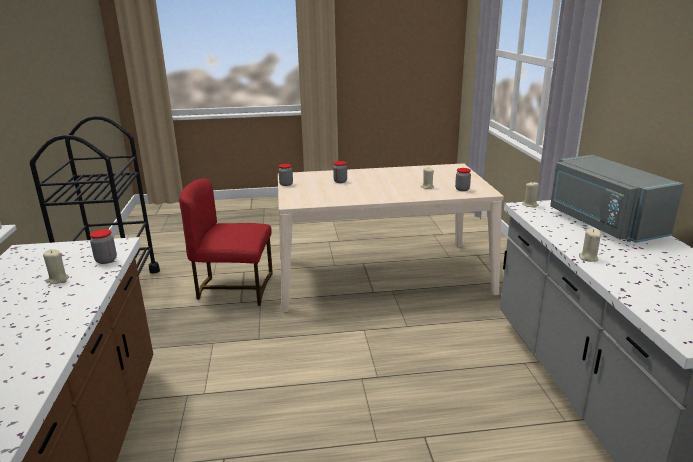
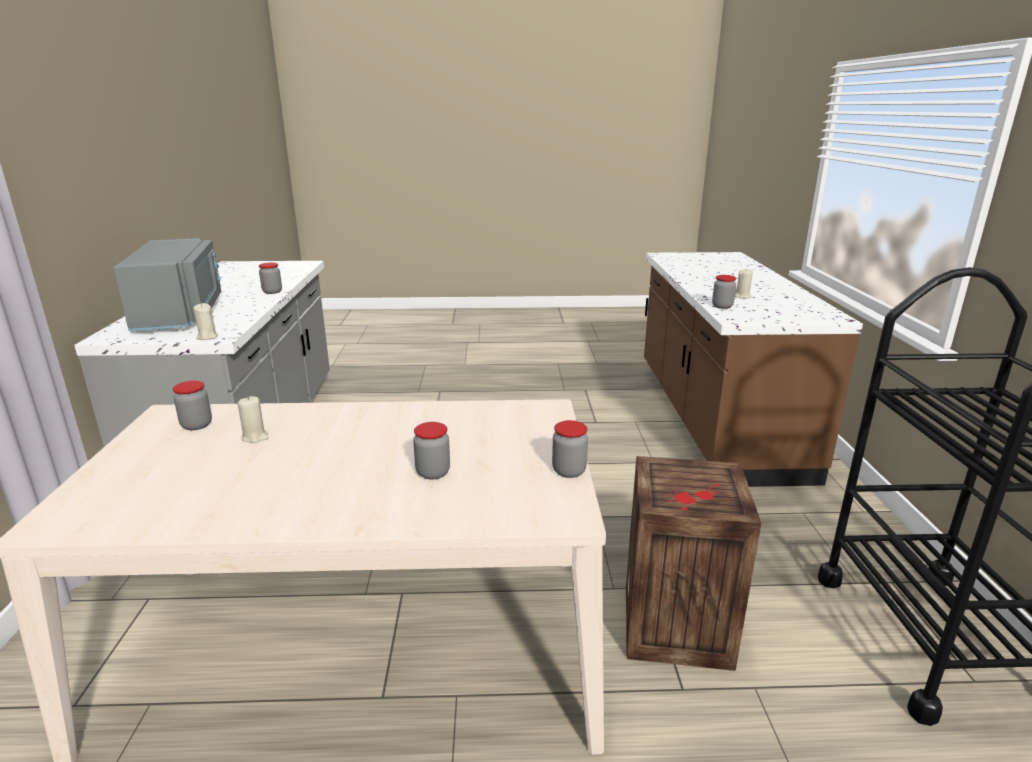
camera: 175 degrees left, 0 degrees up
red chair [179,179,273,306] -> crate [626,456,761,671]
beige candle [579,229,601,262] -> jar [259,263,282,294]

